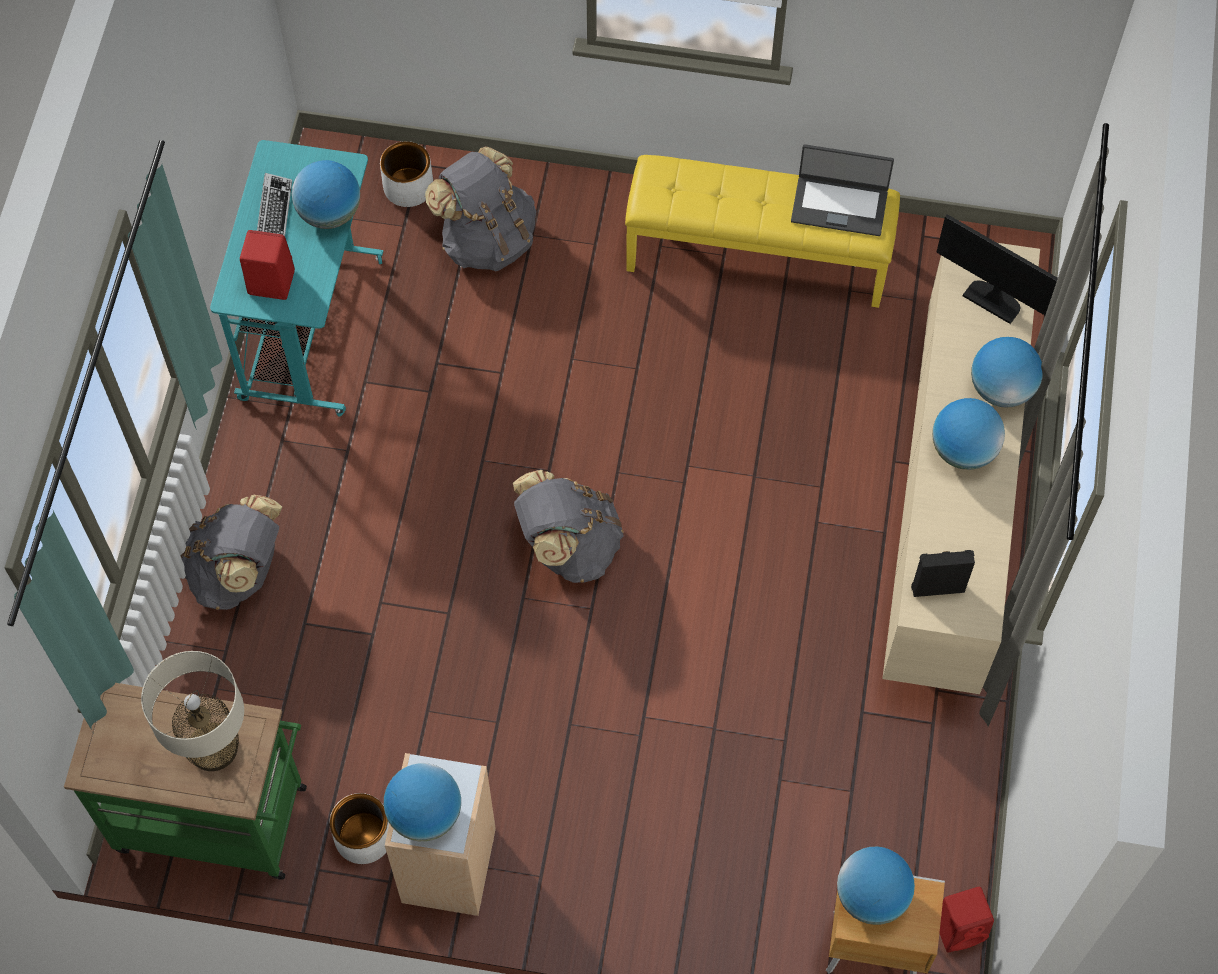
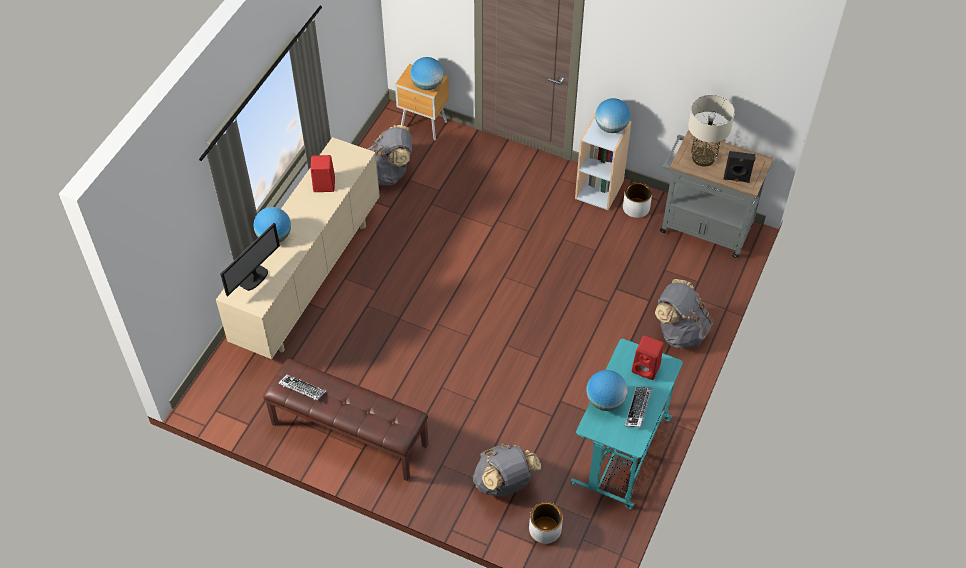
camera: 165 degrees left, 10 degrees down
green cart [64,683,307,880] -> grey cart [660,131,773,258]
grey backpack [513,470,624,583] -> grey backpack moved to [368,125,412,185]
yellow bench [625,155,900,308] -> brown bench [263,359,428,481]
laptop [791,144,894,236] -> keyboard [279,375,326,400]
black speaker [911,550,975,597] -> black speaker moved to [723,151,756,183]
globe [932,398,1005,470] -> none
monitor [936,214,1058,324] -> monitor turned 105 degrees counterclockwise [220,223,280,296]
red speaker [939,887,994,952] -> red speaker moved to [311,155,335,192]

